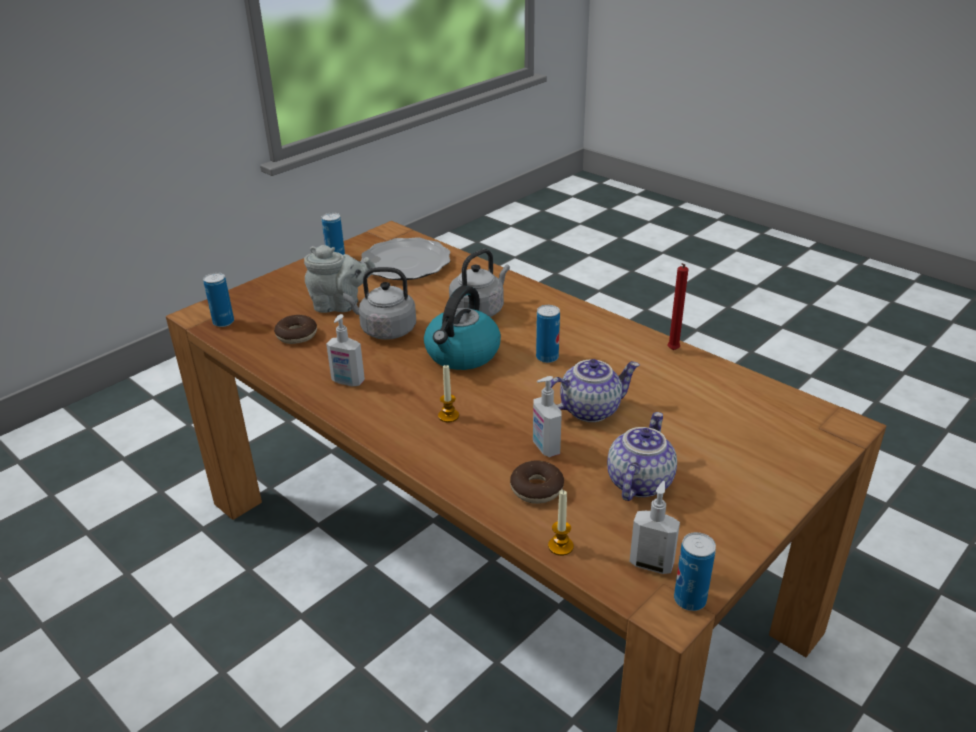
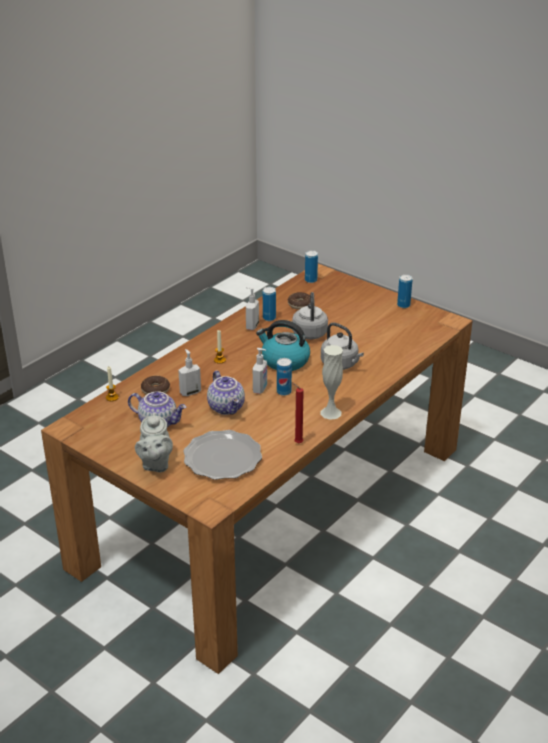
camera: 85 degrees right, 0 degrees up
grey teapot [304,245,375,313] -> grey teapot moved to [135,412,173,472]
plate [361,237,451,280] -> plate moved to [183,430,262,480]
soap dispenser [629,481,680,574] -> soap dispenser moved to [253,348,267,394]
can [674,532,716,611] -> can moved to [263,287,276,321]
none -> white vase [320,345,343,420]

